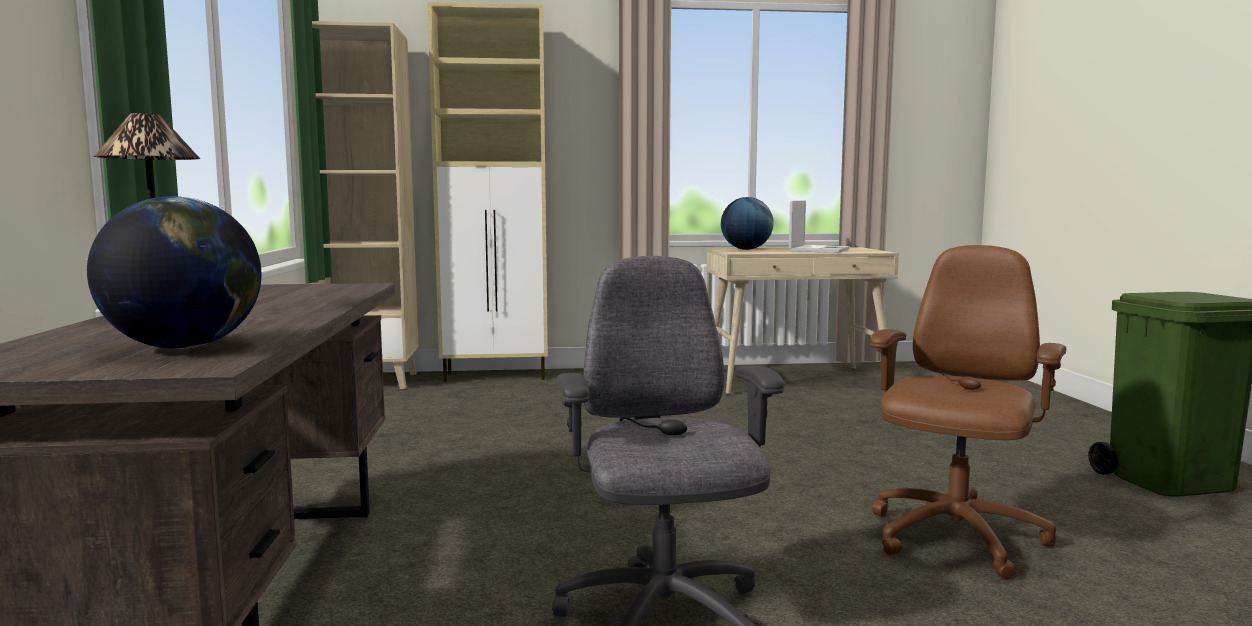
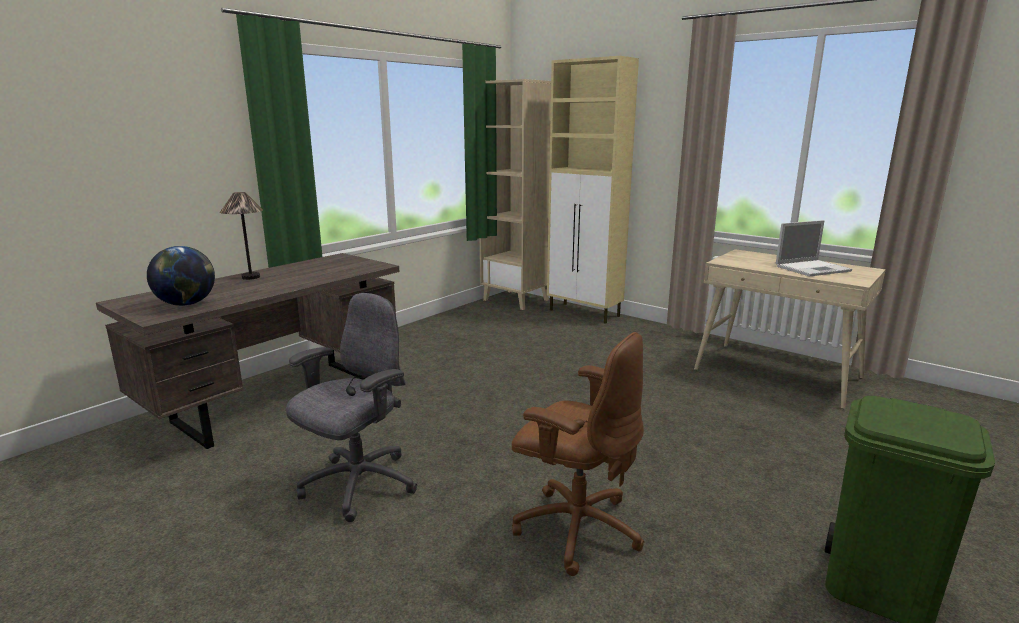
camera: 45 degrees right, 10 degrees up
globe [721,197,774,250] -> none
brown office chair [870,245,1066,579] -> brown office chair turned 45 degrees clockwise [512,332,644,576]

